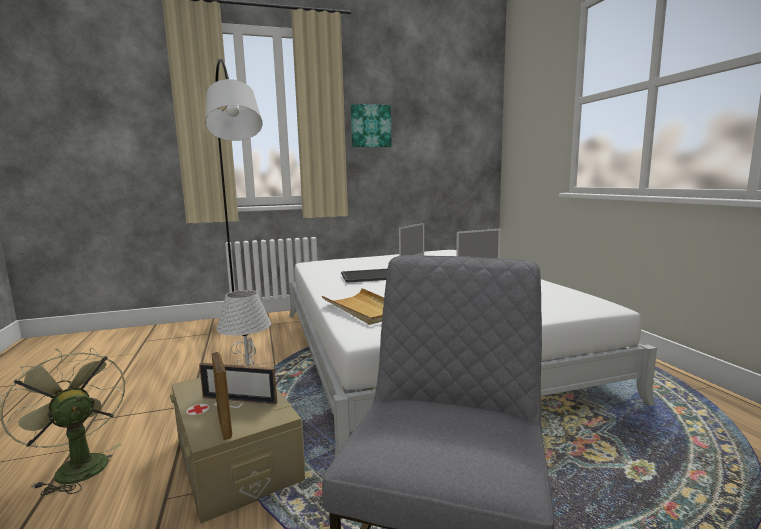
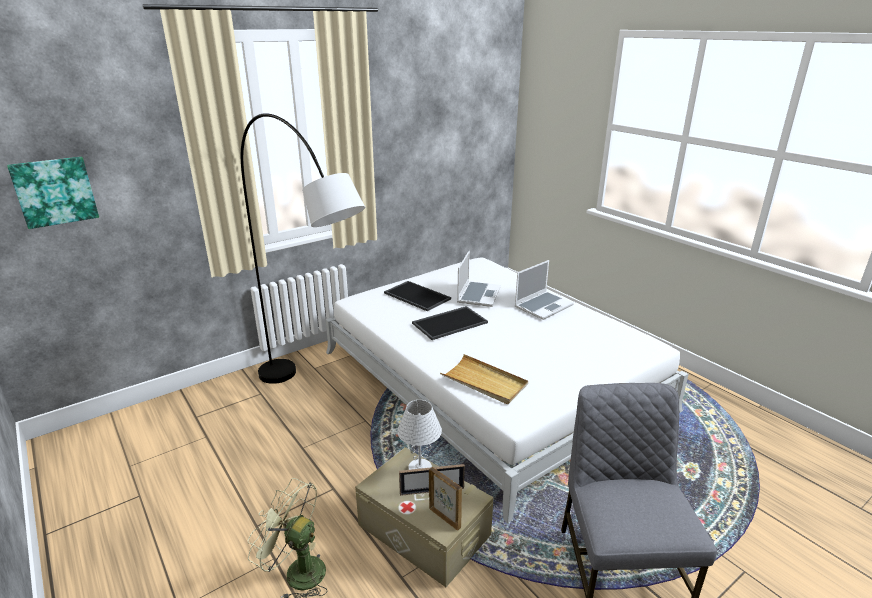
camera: 20 degrees left, 15 degrees up
picture [350,104,392,147] -> picture moved to [7,157,99,229]
none -> tray [384,281,451,311]

